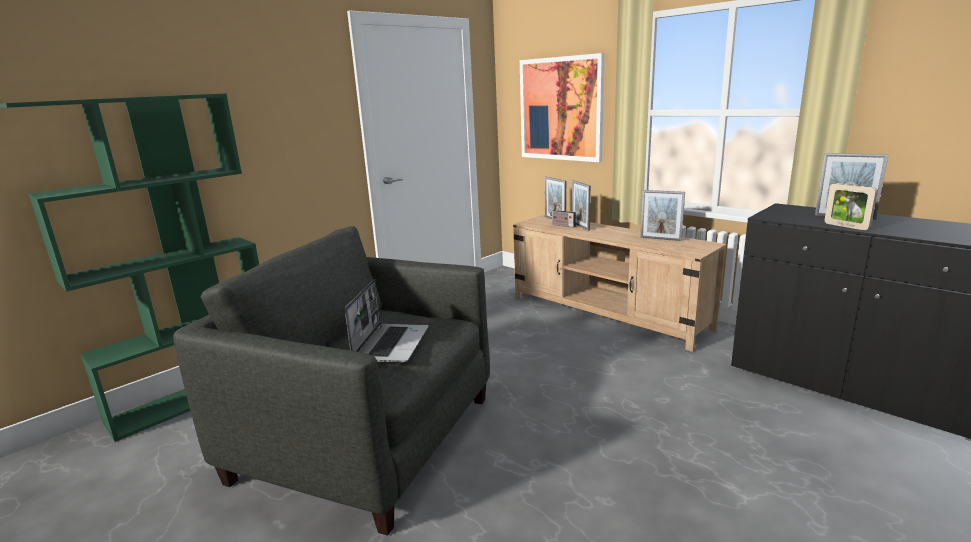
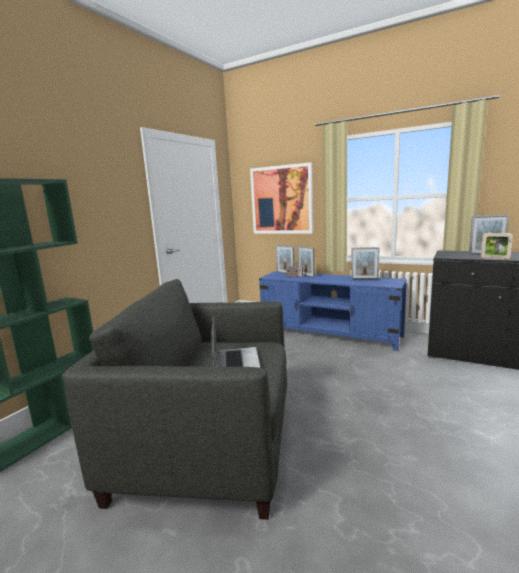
camera: 15 degrees left, 5 degrees down
beige tv stand [513,215,726,352] -> blue tv stand [259,271,407,351]

